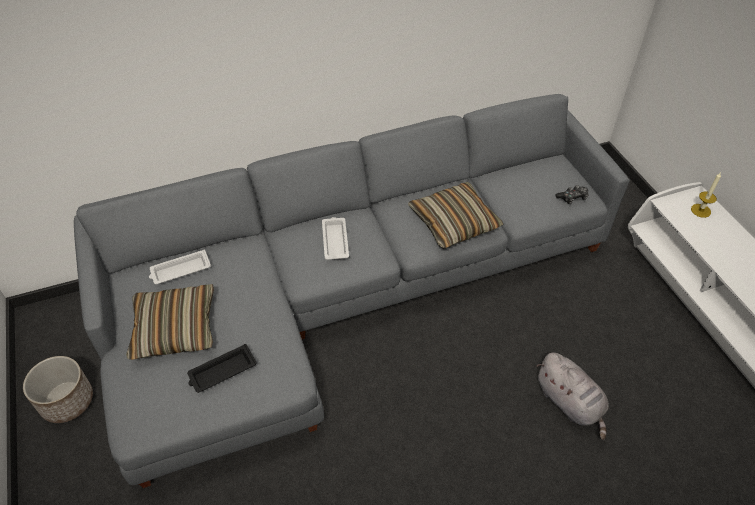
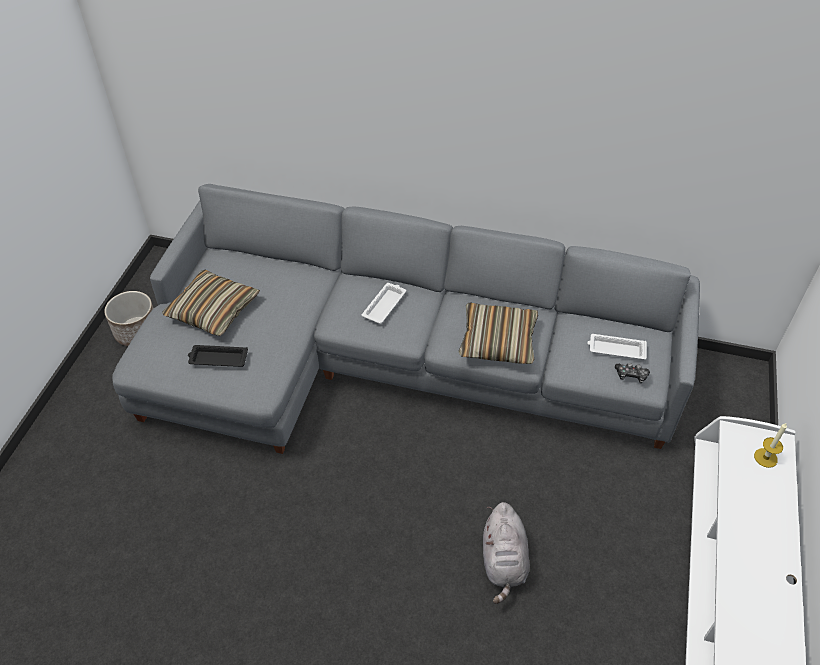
camera: 35 degrees right, 0 degrees up
white tray [149,249,211,284] -> white tray moved to [587,334,647,360]

